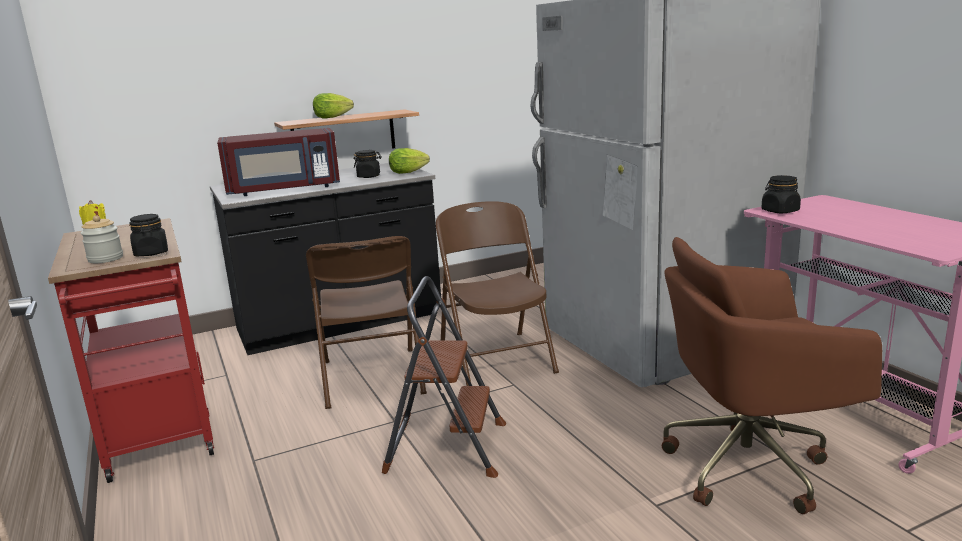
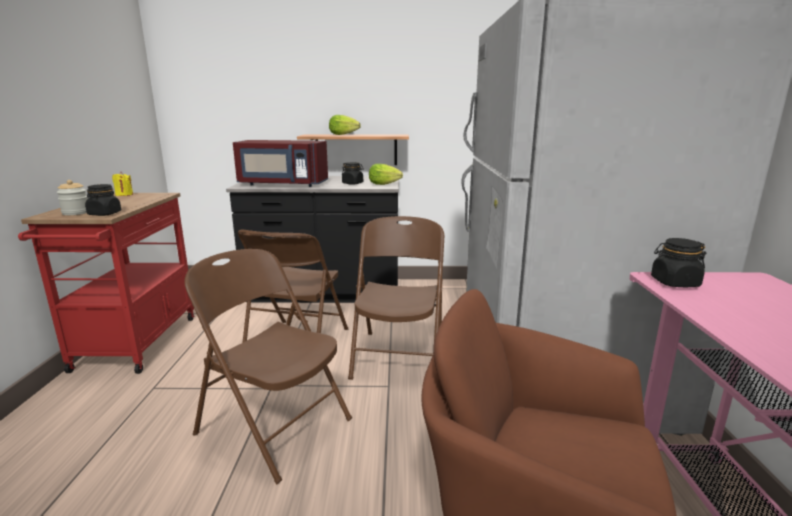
camera: 25 degrees right, 0 degrees up
brown step ladder [382,276,506,478] -> brown chair [184,249,352,485]

